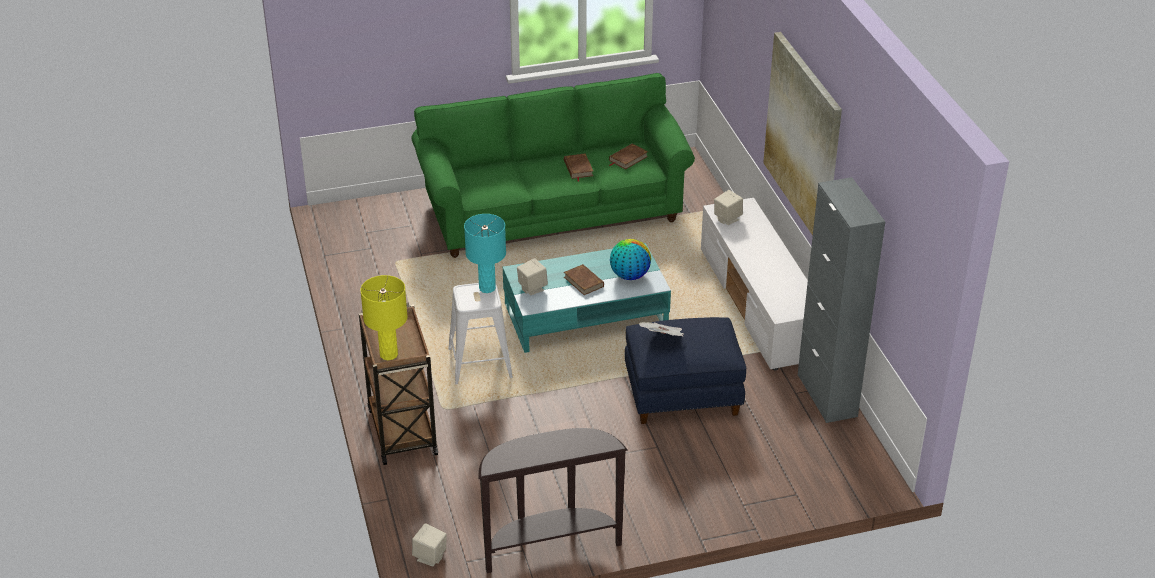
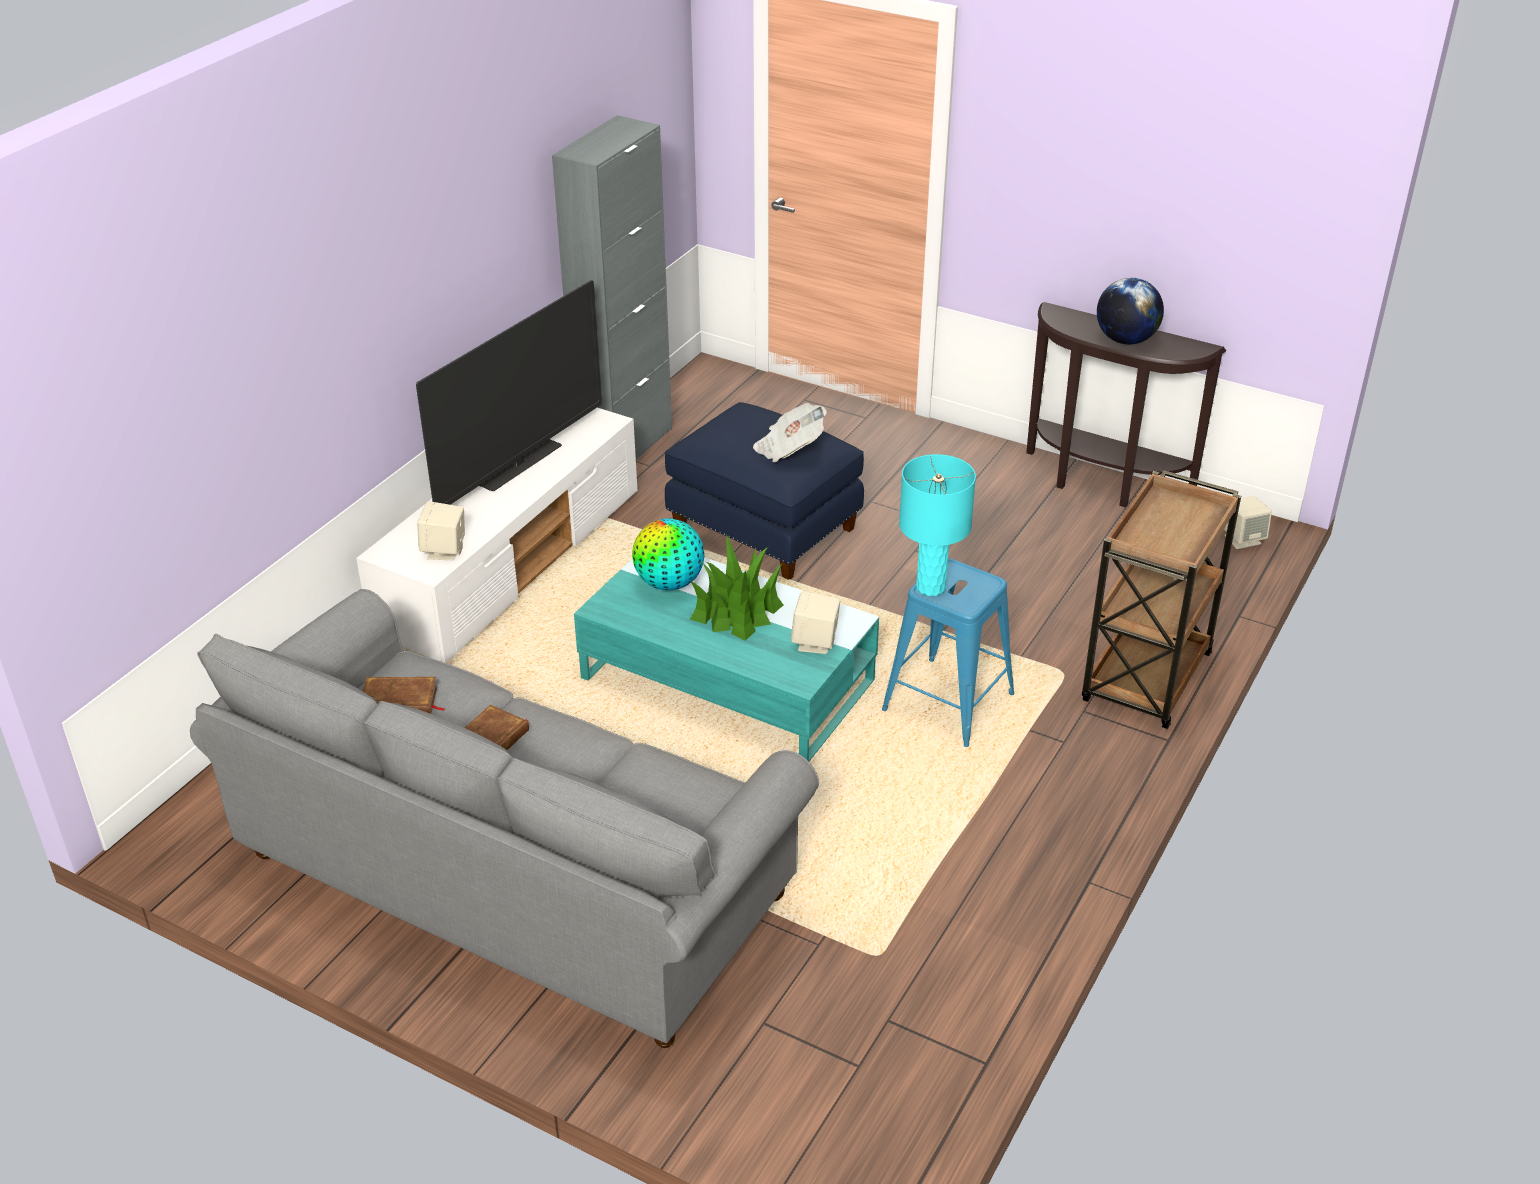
camera: 135 degrees left, 0 degrees up
yellow table lamp [360,275,407,360] -> none
green sofa [411,73,695,258] -> grey sofa [190,589,819,1048]
white stool [449,283,513,385] -> blue stool [882,558,1014,747]
brown book [564,264,604,295] -> potted plant [690,534,783,641]
picture [763,32,842,235] -> none
none -> television [416,280,602,505]
none -> globe [1097,278,1164,344]

